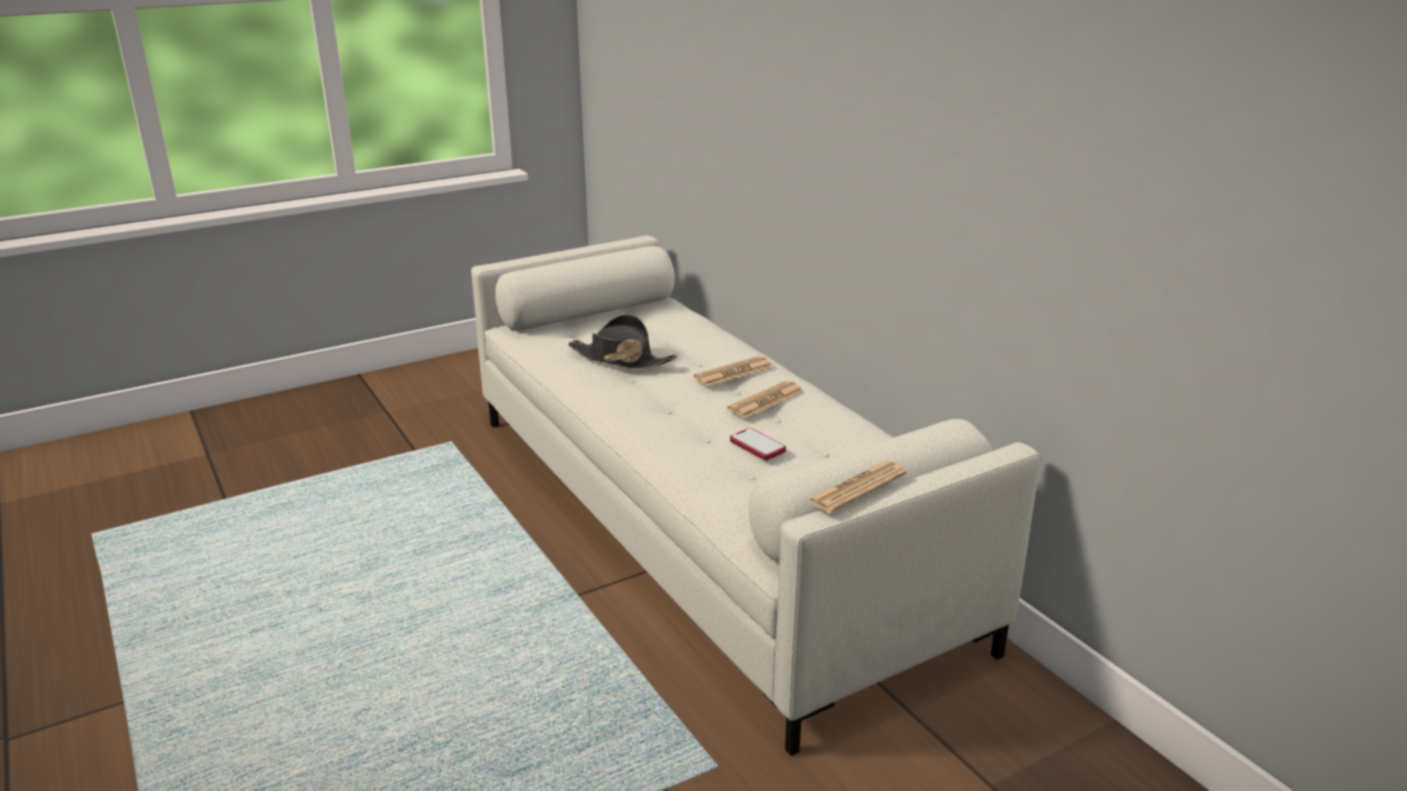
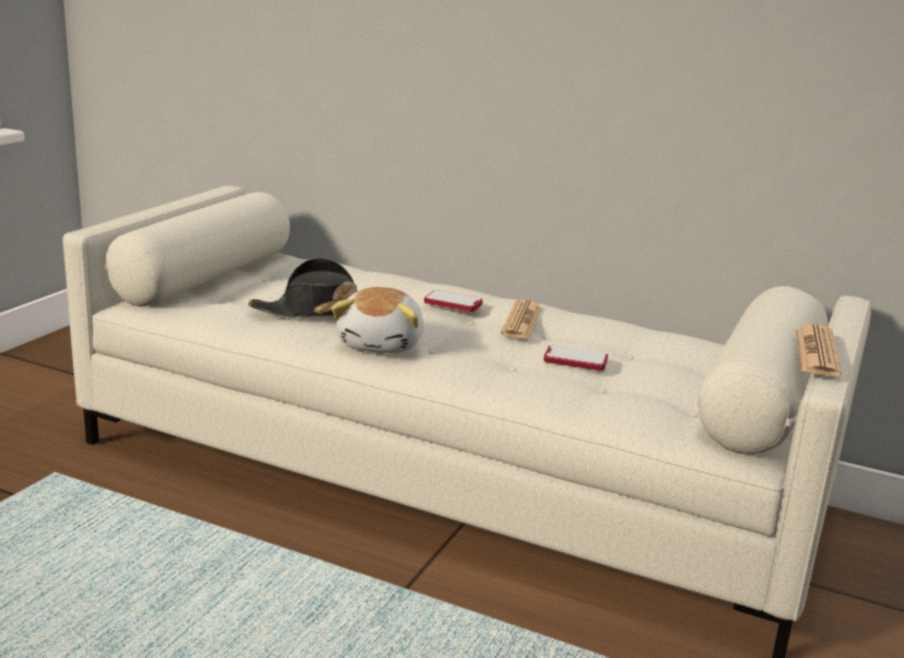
camera: 35 degrees left, 5 degrees down
newspaper [694,356,773,386] -> phone [424,290,483,312]
none -> plush toy [331,287,424,353]

